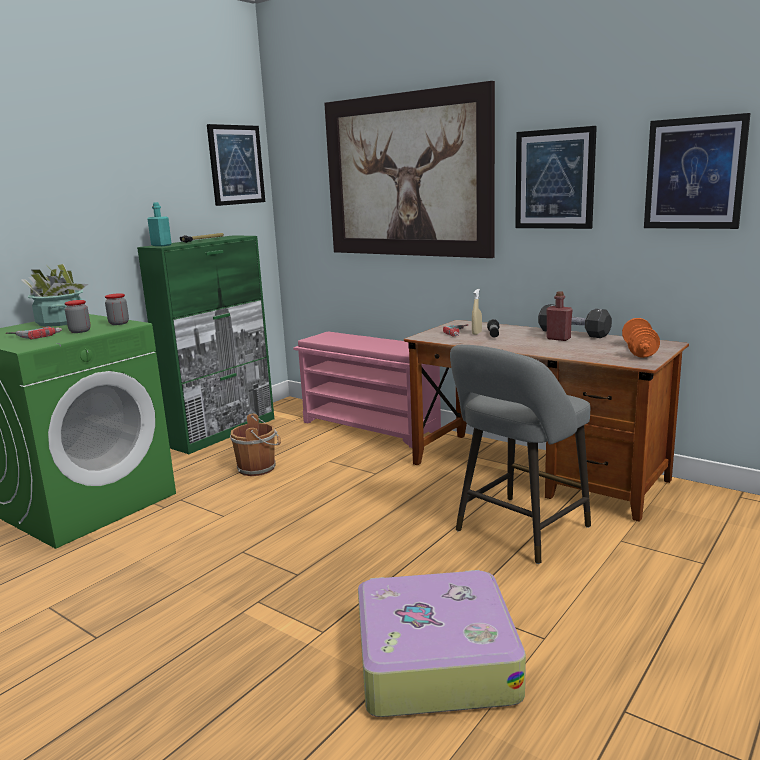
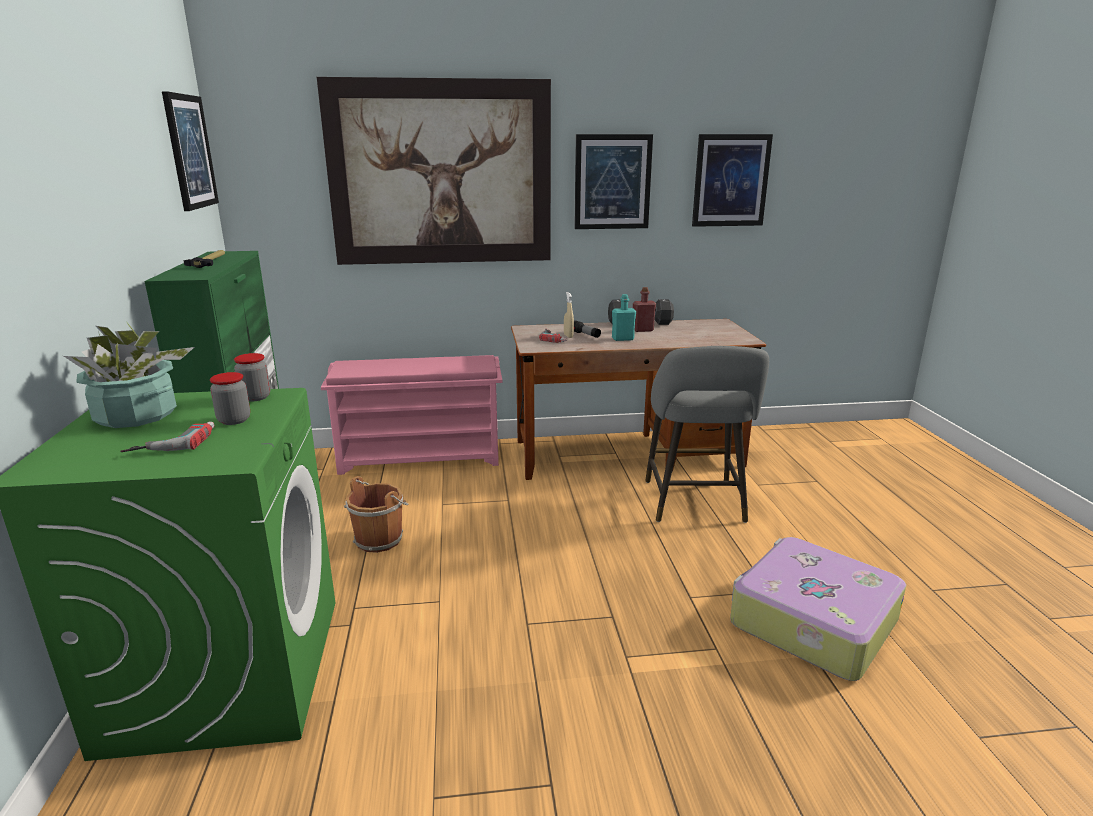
camera: 45 degrees left, 5 degrees up
turquoise bottle [147,202,172,246] -> turquoise bottle moved to [612,294,636,341]
orange dumbbell [622,318,660,358] -> none

